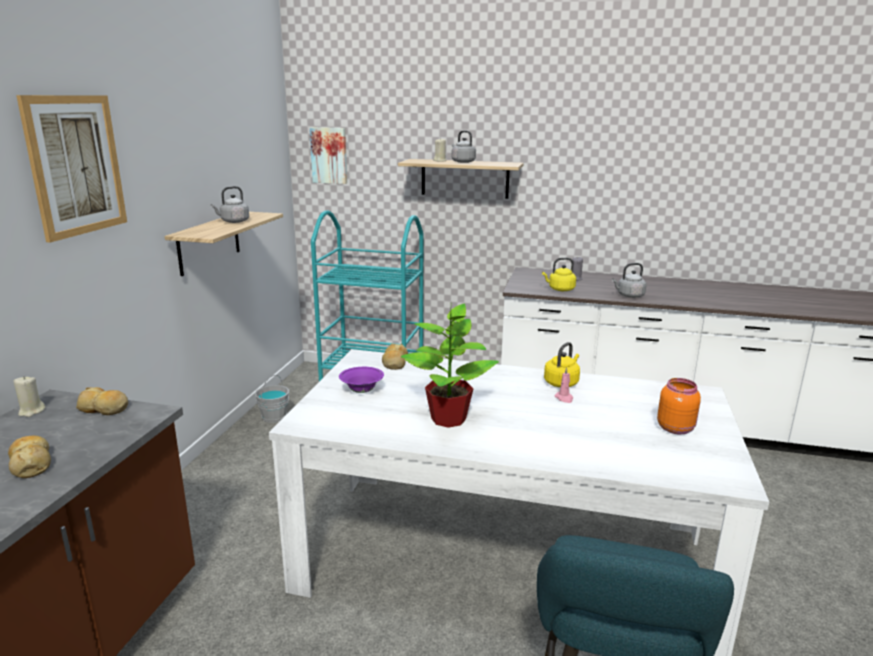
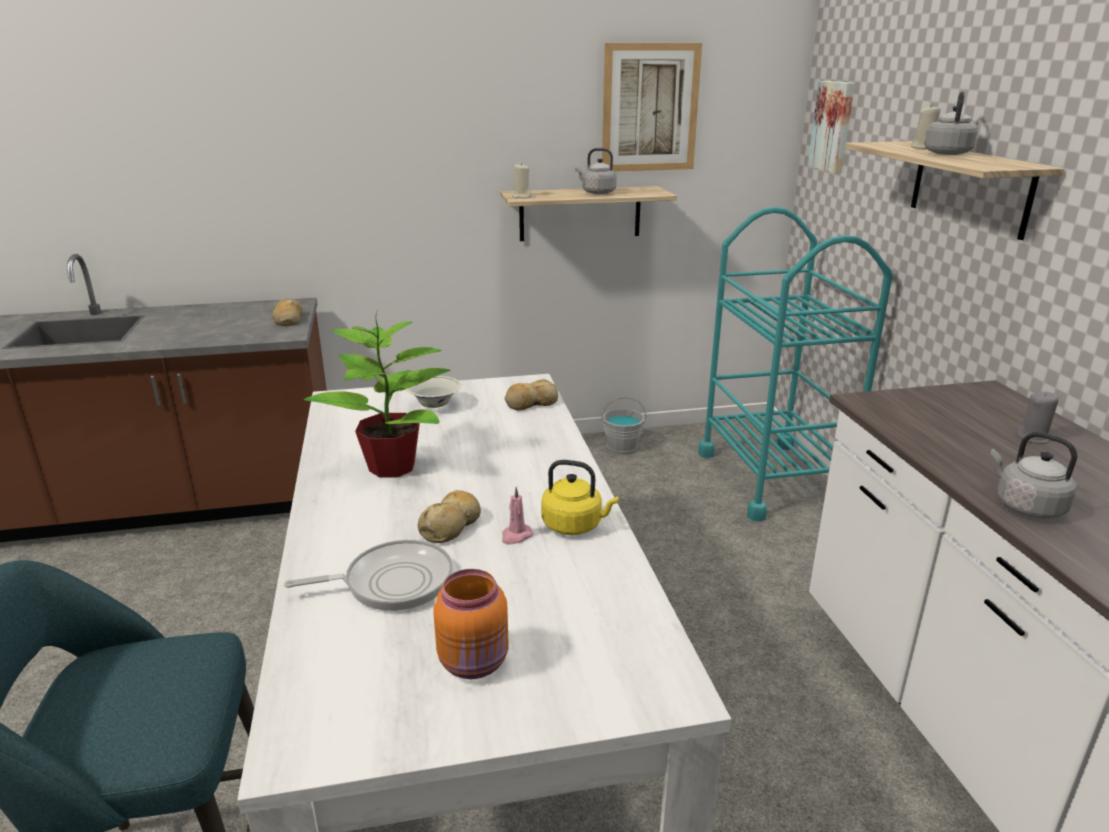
camera: 65 degrees right, 5 degrees up
bread [8,436,51,478] -> bread moved to [418,490,481,543]
beige candle [14,376,45,417] -> beige candle moved to [512,163,532,198]
picture [16,95,127,242] -> picture moved to [602,43,702,172]
purple bowl [339,367,384,393] -> white bowl [406,376,462,408]
yellow kettle [542,258,576,291] -> none
none -> frying pan [284,540,453,611]

